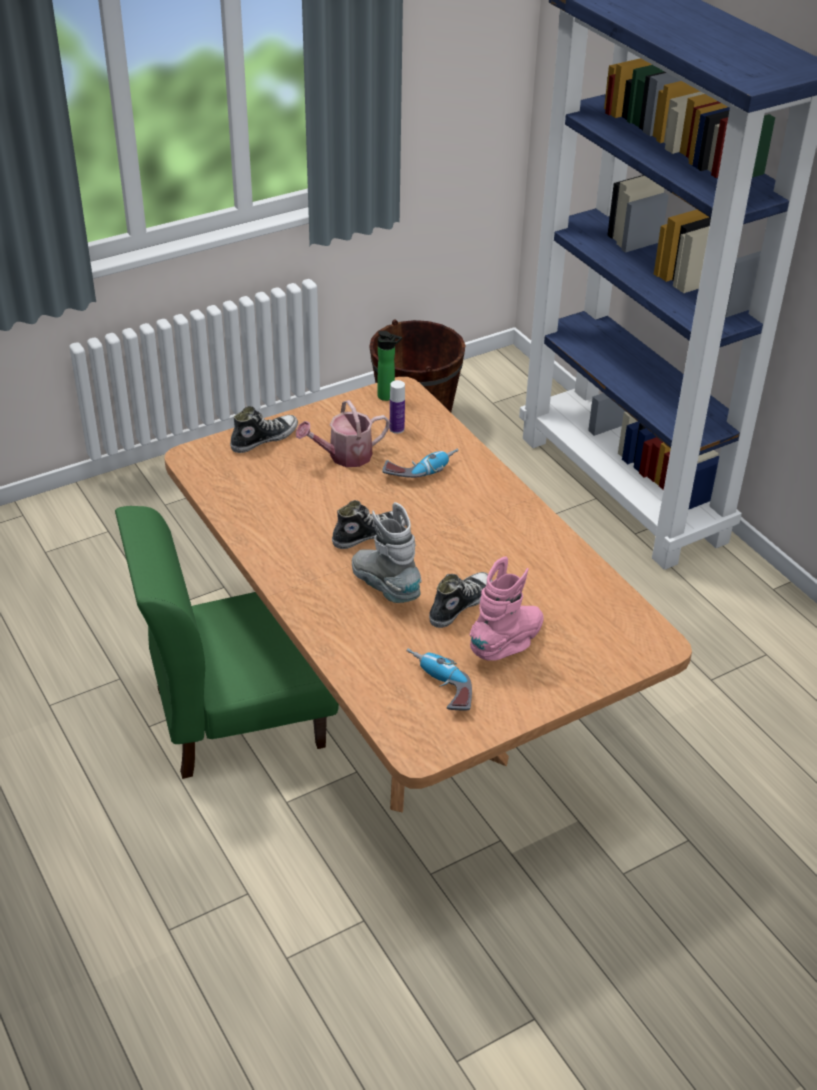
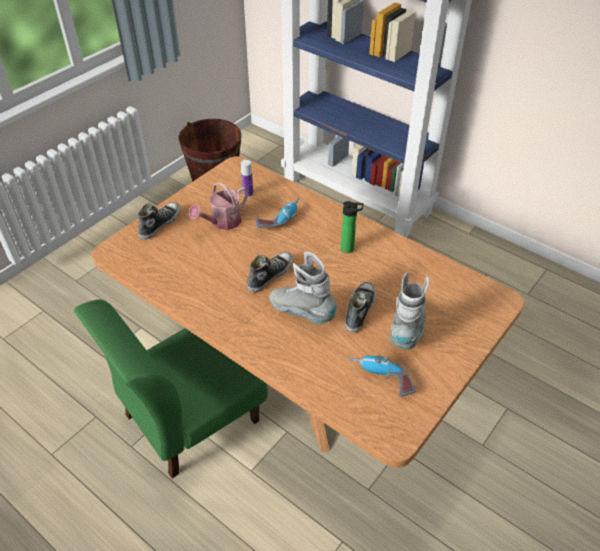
camera: 20 degrees left, 5 degrees up
bottle [378,331,402,401] -> bottle moved to [341,201,363,253]
pink boot [470,557,543,661] -> grey boot [390,272,429,350]

